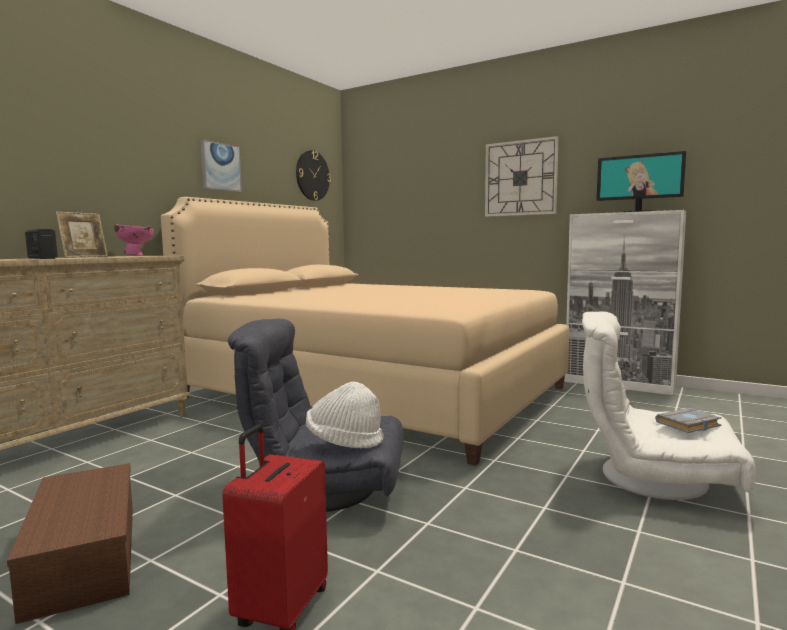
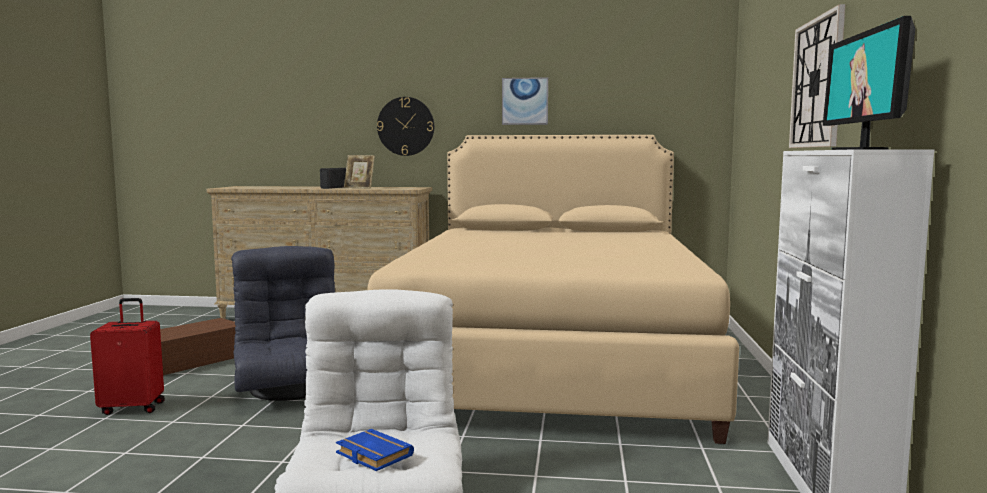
camera: 65 degrees right, 0 degrees up
pink bowl [114,224,154,256] -> none
wall clock [296,150,331,201] -> wall clock moved to [377,97,434,156]
white hat [306,382,384,448] -> none
grey book [655,408,722,433] -> blue book [336,429,414,471]

